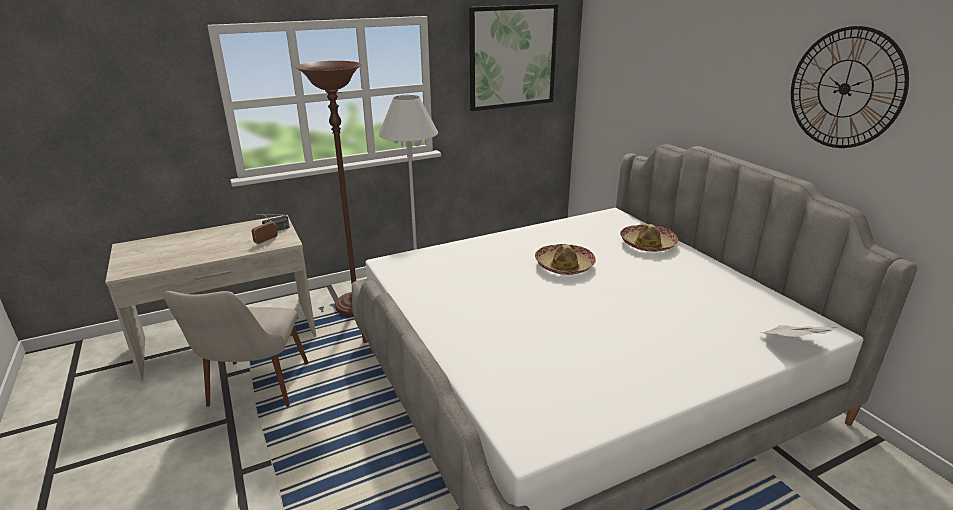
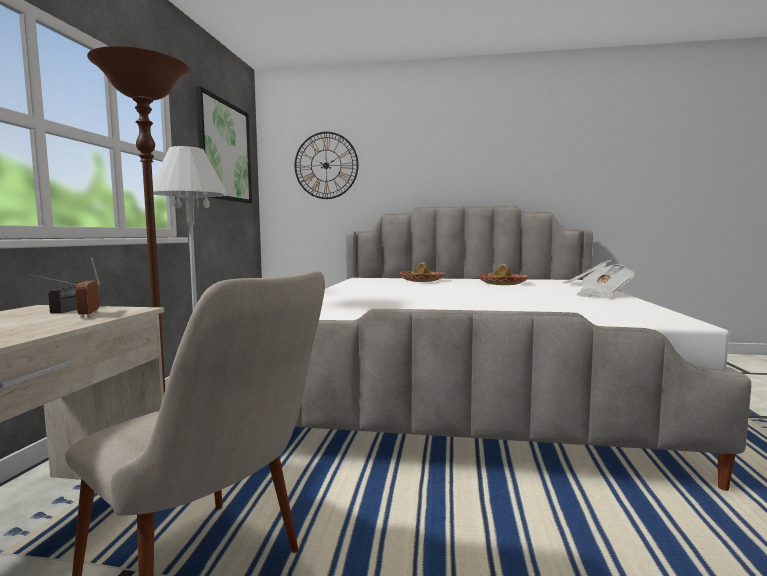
camera: 55 degrees left, 20 degrees down
hat [535,244,596,275] -> hat moved to [477,264,529,285]
wall clock [791,26,909,148] -> wall clock moved to [294,132,358,199]
none -> newspaper [577,264,635,297]

